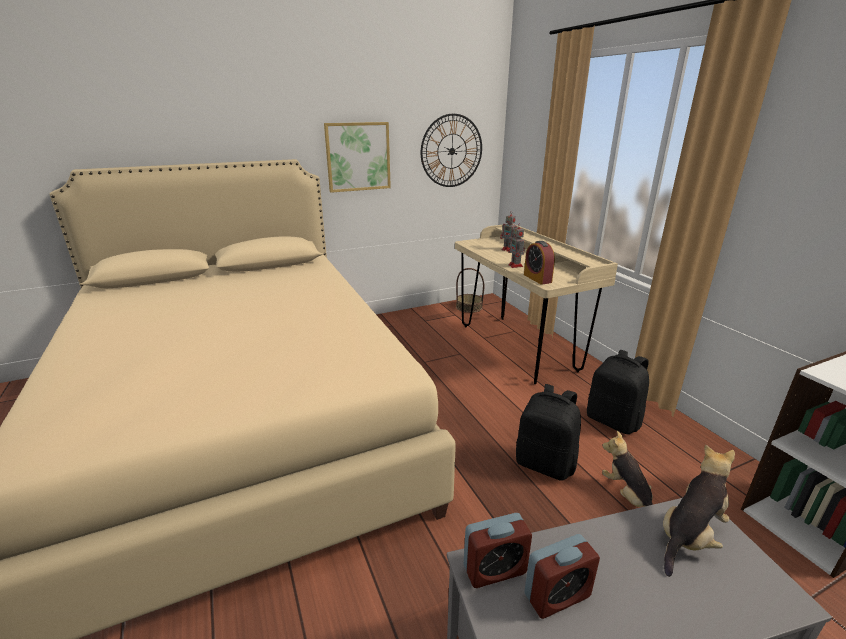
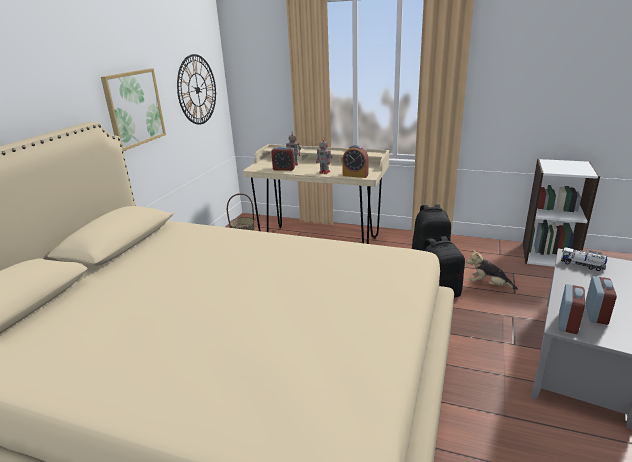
camera: 45 degrees left, 0 degrees up
plush toy [663,445,735,577] -> toy truck [561,247,607,271]
none -> alarm clock [271,146,295,171]

